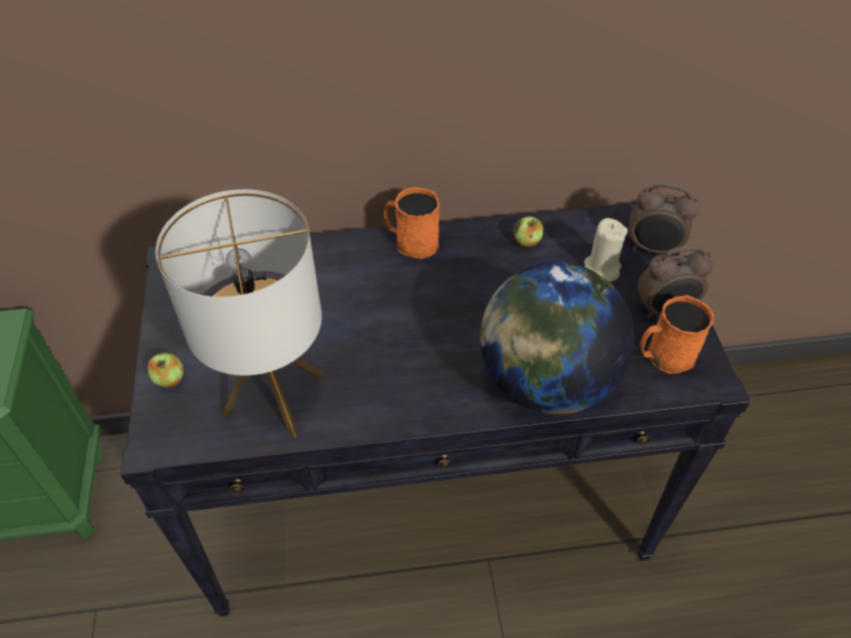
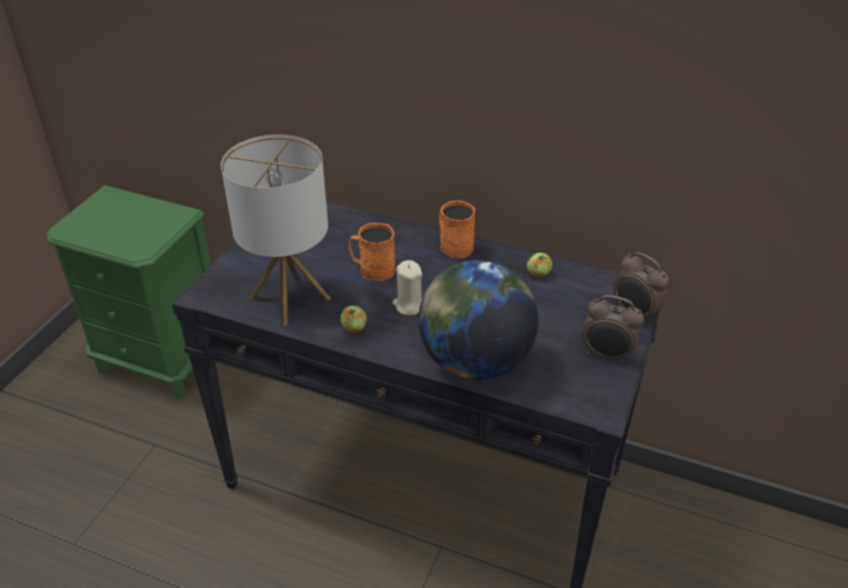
camera: 30 degrees right, 10 degrees down
apple [147,352,184,388] -> apple moved to [340,305,367,334]
beige candle [584,218,628,282] -> beige candle moved to [392,260,422,316]
orange mug [640,295,714,374] -> orange mug moved to [349,223,395,281]

